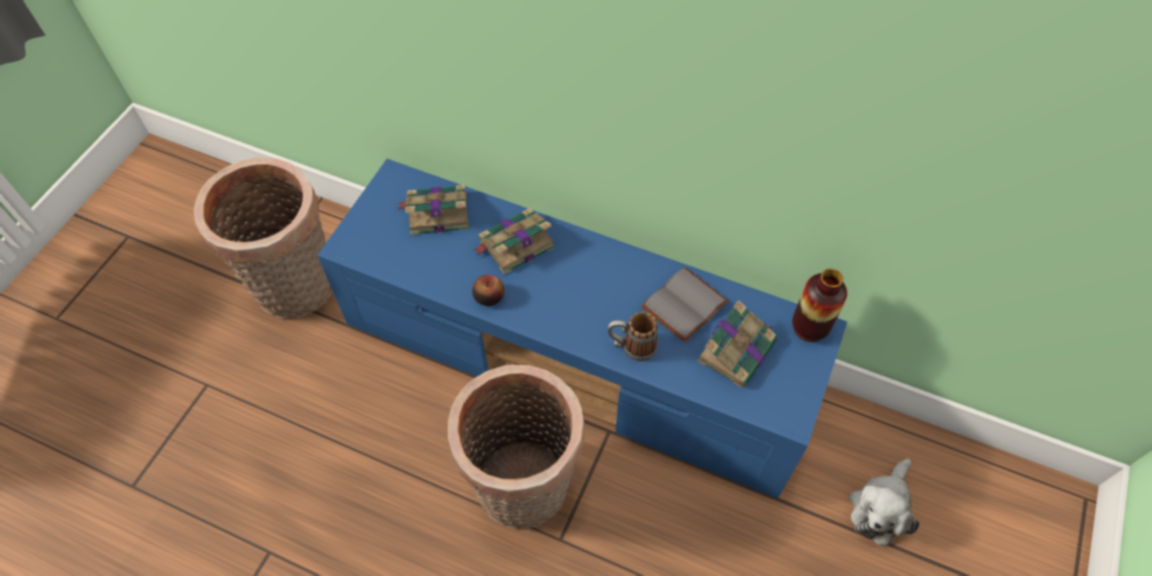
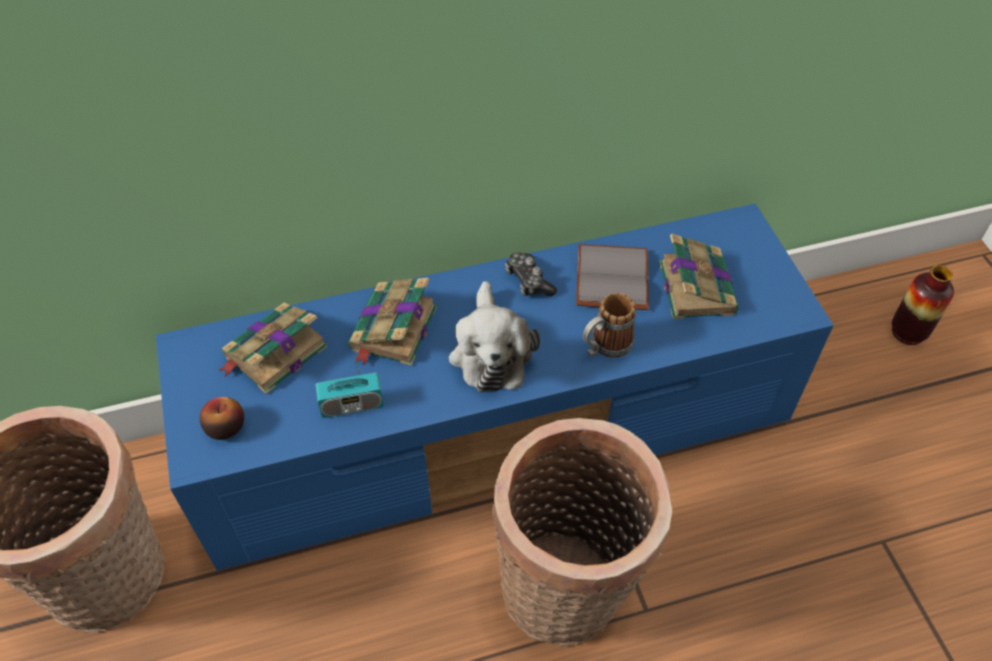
camera: 40 degrees left, 5 degrees down
apple [472,275,505,306] -> apple moved to [200,397,244,440]
vase [792,268,847,342] -> vase moved to [892,265,954,345]
plush toy [849,458,920,547] -> plush toy moved to [449,281,540,392]
none -> radio [316,342,384,418]
none -> game controller [505,252,557,296]

